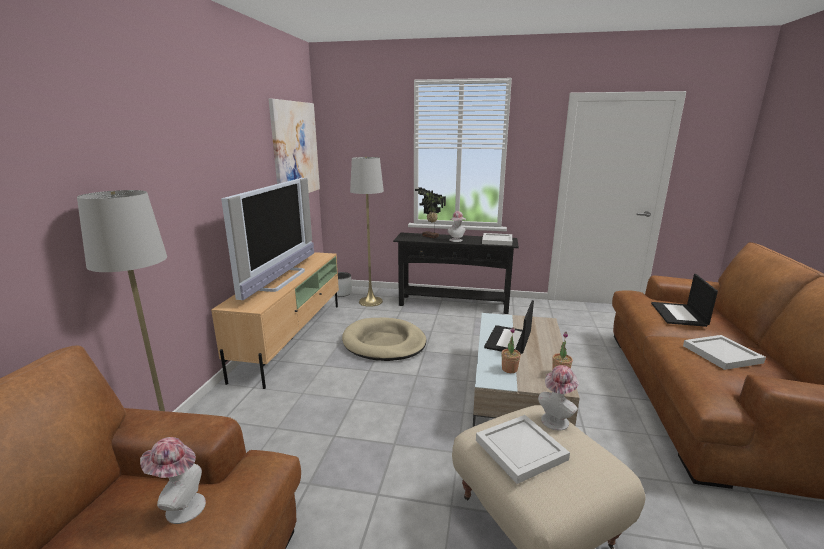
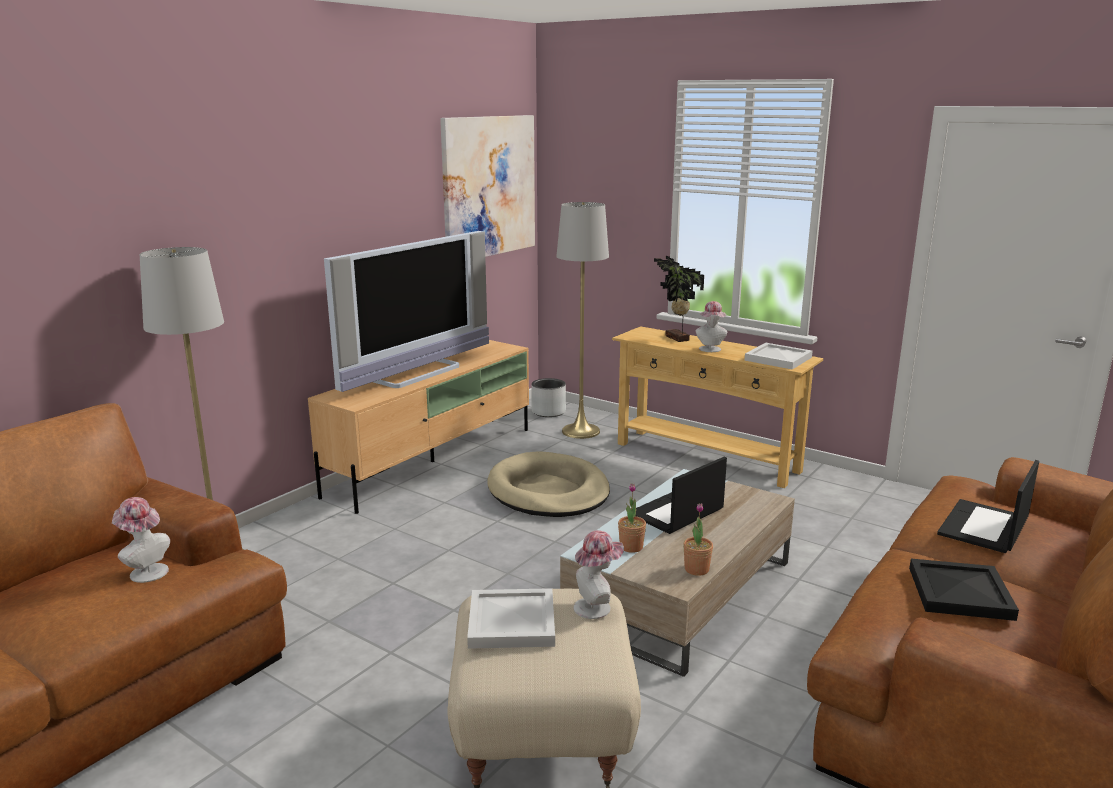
camera: 25 degrees right, 0 degrees up
black console table [393,233,519,314] -> beige console table [612,326,823,488]
white tray [683,335,766,370] -> black tray [909,559,1019,621]

